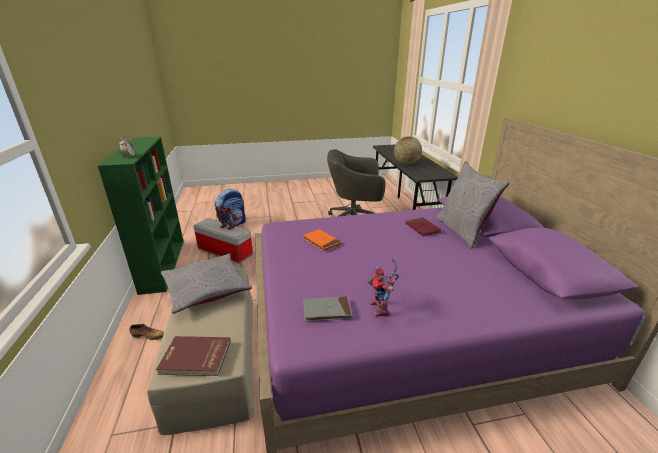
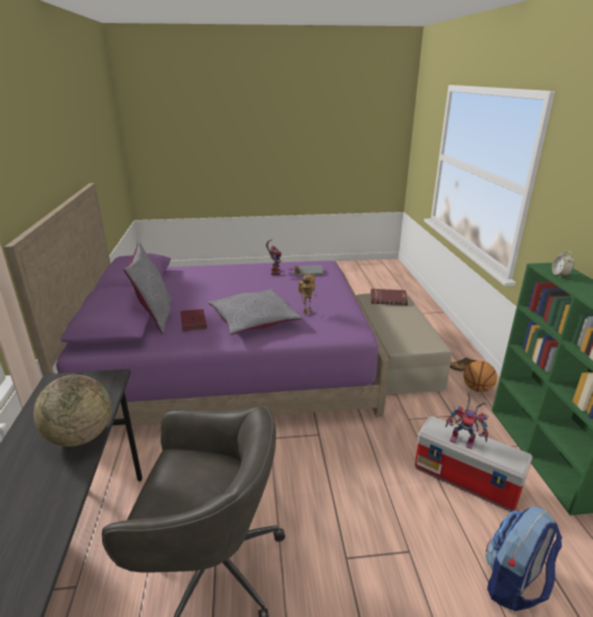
camera: 175 degrees left, 0 degrees up
grey pillow [161,254,252,314] -> grey pillow moved to [208,289,302,335]
orange book [303,229,342,252] -> toy robot [298,274,317,315]
none -> basketball [464,361,497,392]

